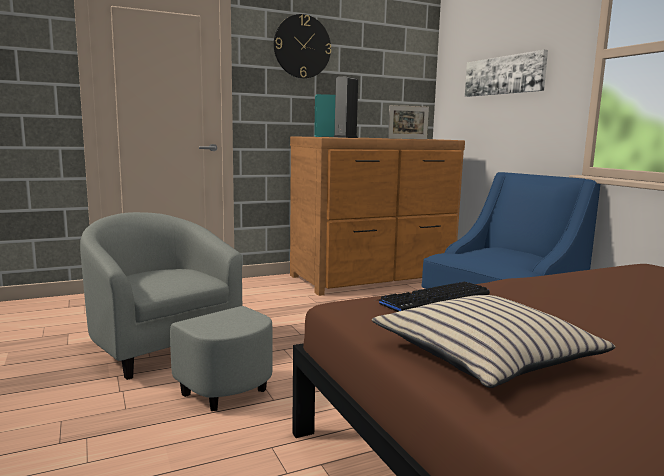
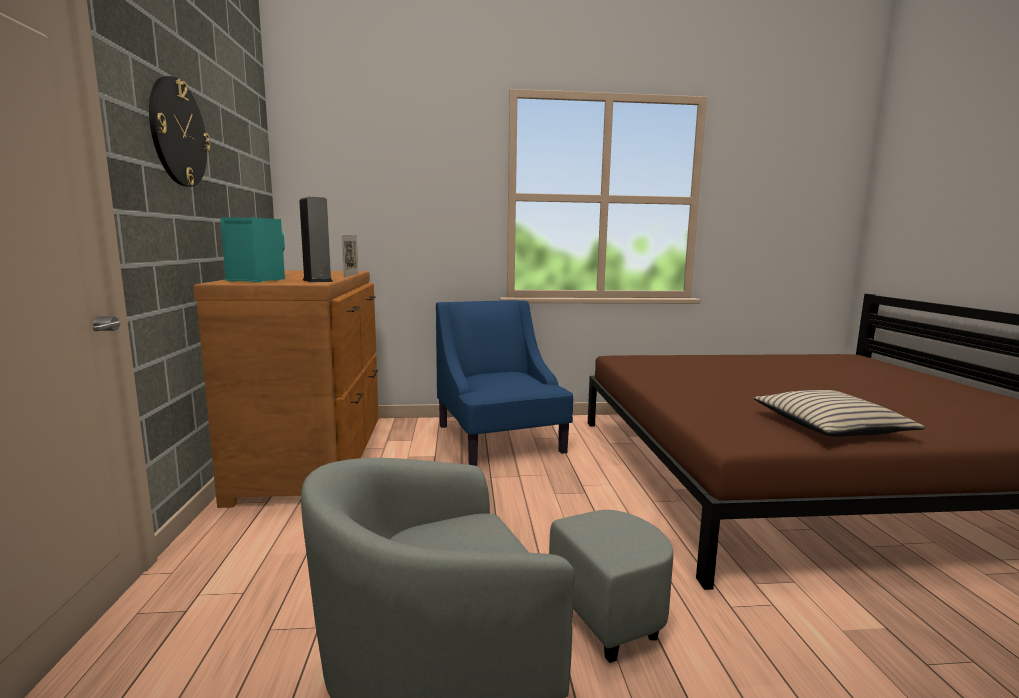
camera: 70 degrees left, 0 degrees up
keyboard [379,281,490,312] -> none
picture [465,50,548,97] -> none

